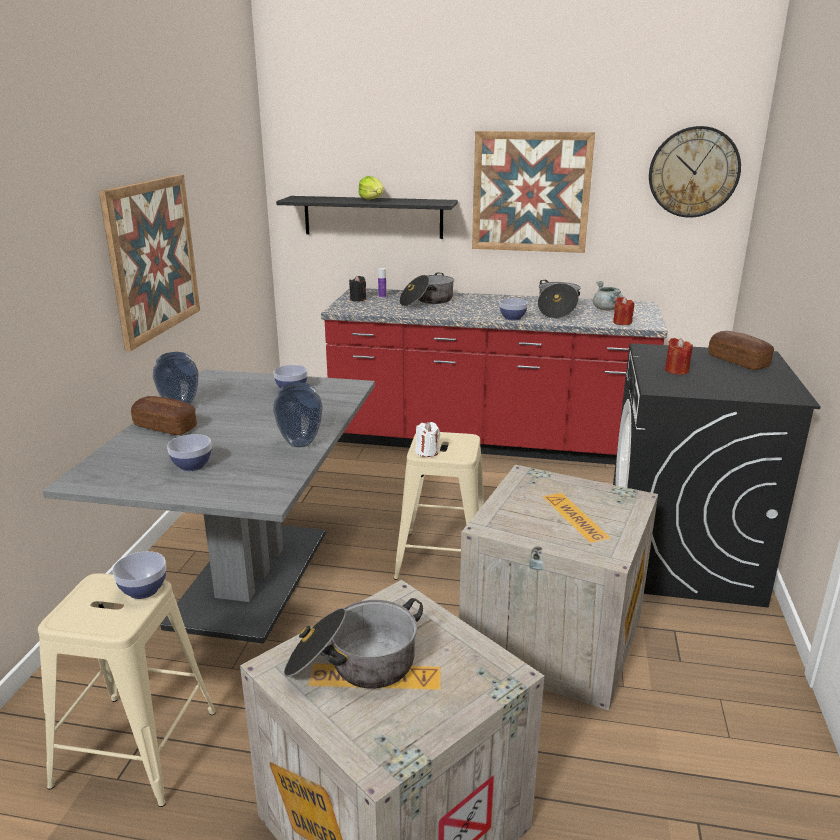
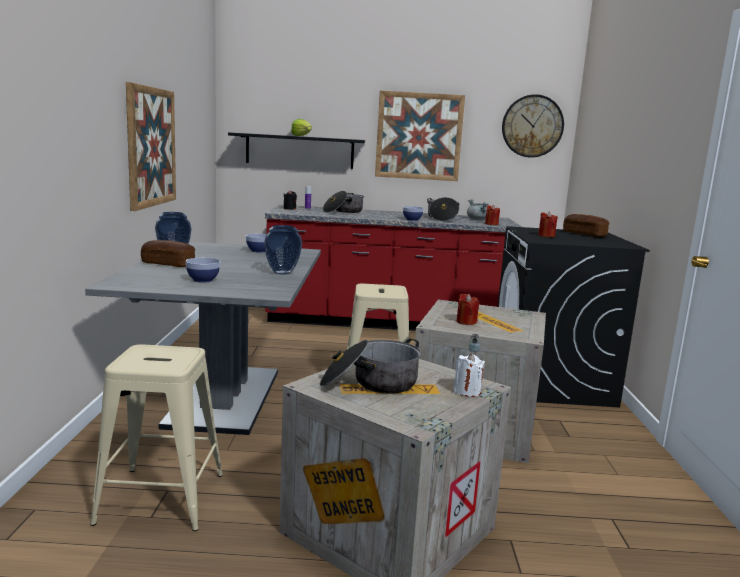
camera: 10 degrees left, 10 degrees down
bowl [112,551,166,599] -> none
white candle [415,422,440,457] -> white candle moved to [453,353,485,397]
none -> red candle [457,294,479,325]

